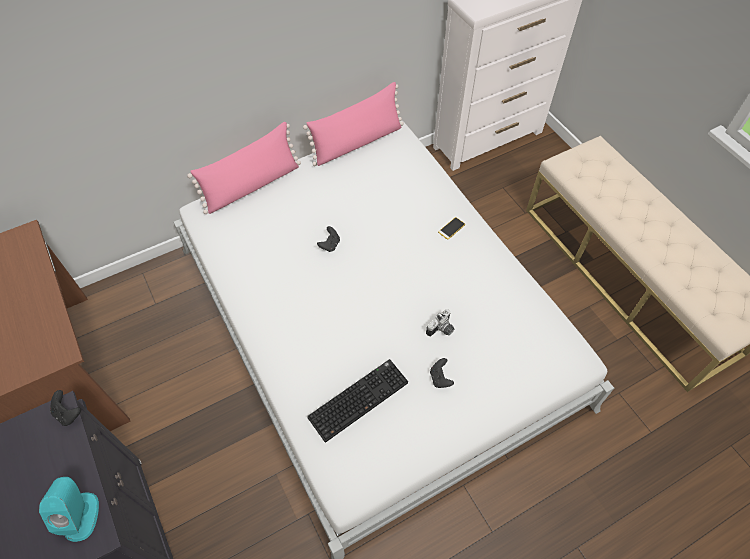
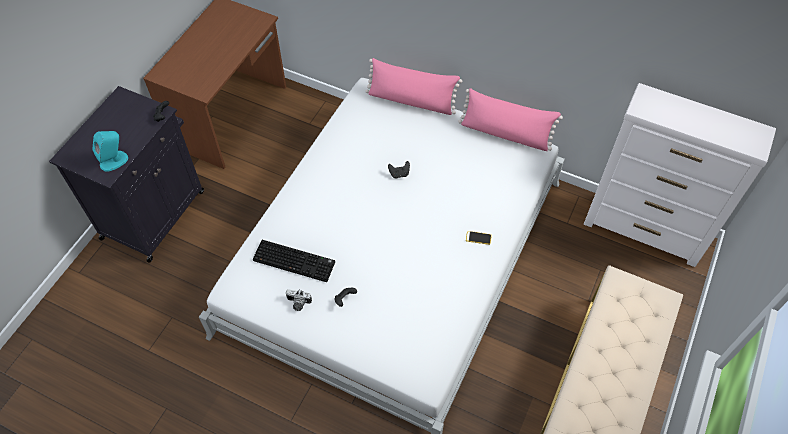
camera: 55 degrees right, 0 degrees up
camera [426,309,454,336] -> camera moved to [286,289,312,311]

